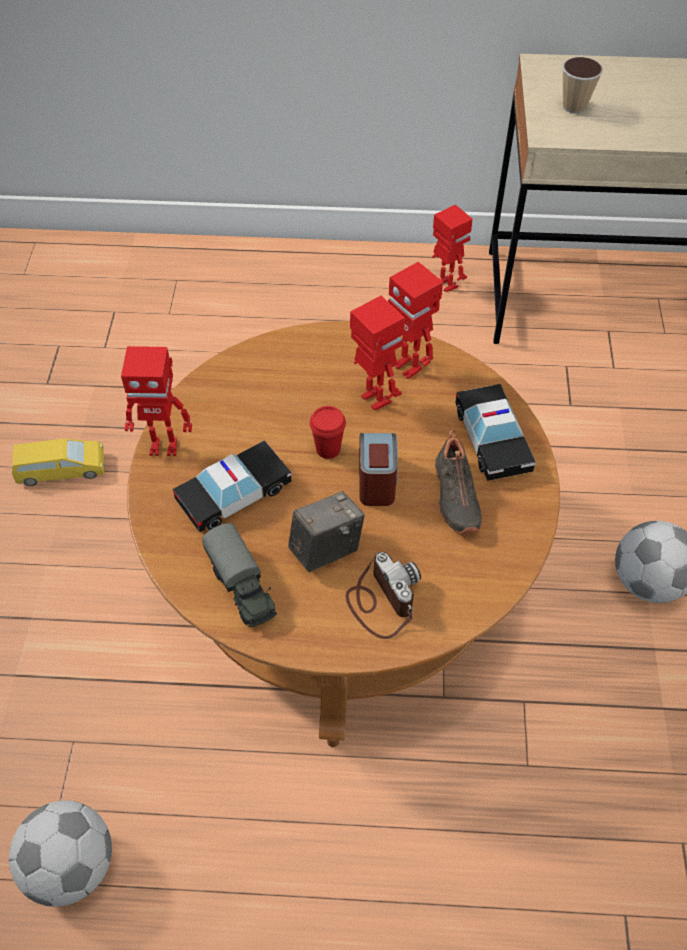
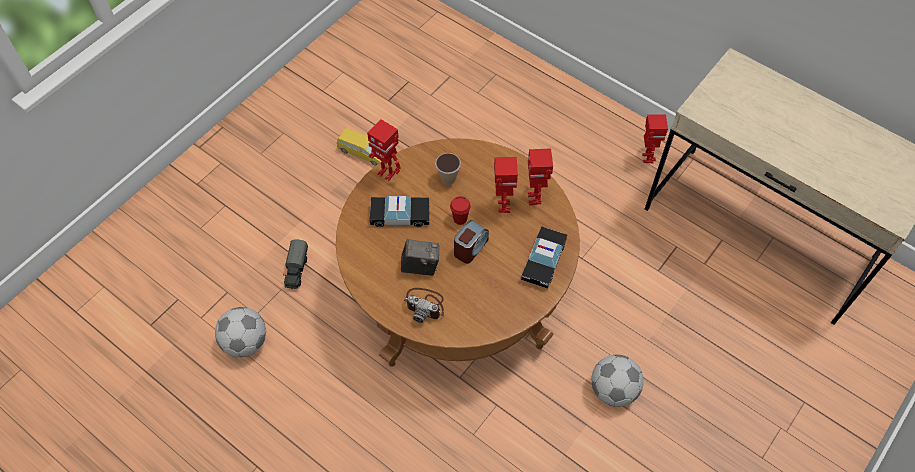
camera: 35 degrees right, 5 degrees up
toy truck [202,523,277,627] -> toy truck moved to [283,239,308,289]
camera [346,552,421,639] -> camera turned 105 degrees clockwise [404,288,444,323]
black shoe [435,430,482,534] -> none
cup [562,57,603,114] -> cup moved to [435,153,461,185]

